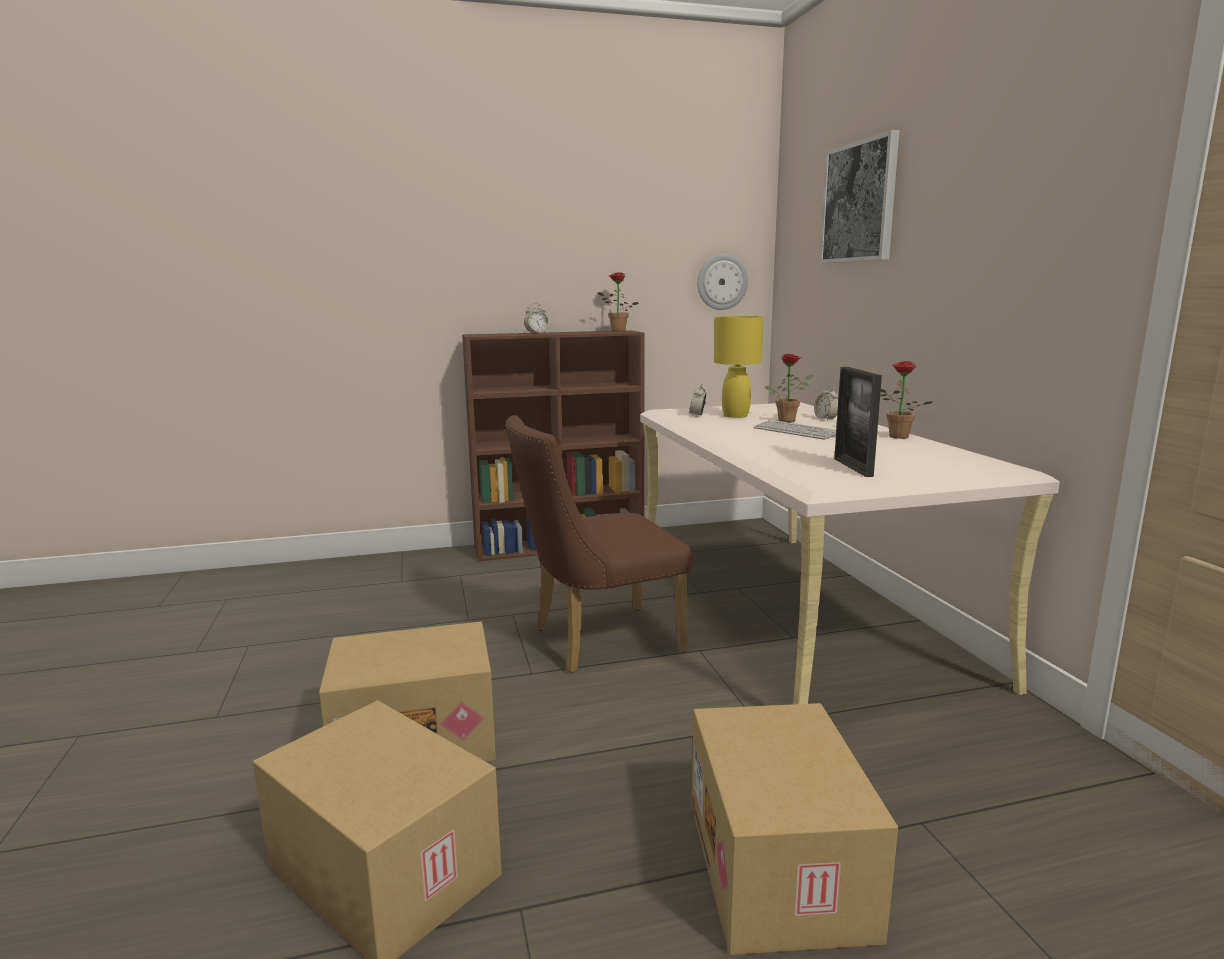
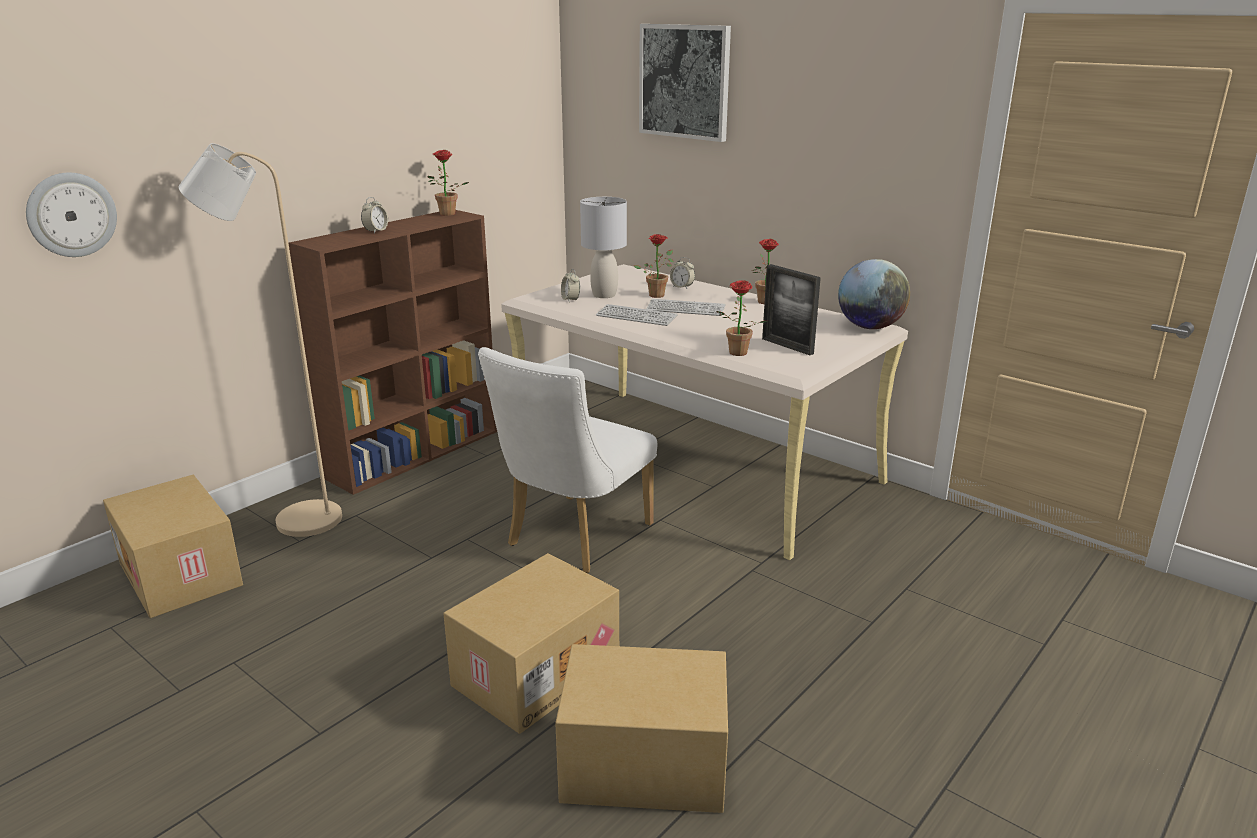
camera: 35 degrees left, 10 degrees up
brown chair [506,415,692,673] -> white chair [478,347,657,573]
cardboard box [692,703,898,955] -> cardboard box moved to [103,475,243,618]
wall clock [697,254,748,310] -> wall clock moved to [26,173,117,257]
yellow table lamp [714,316,763,418] -> grey table lamp [580,197,627,298]
none -> beige floor lamp [178,143,342,537]
none -> keyboard [596,304,677,326]
none -> potted plant [716,280,767,356]
none -> globe [838,259,910,329]

